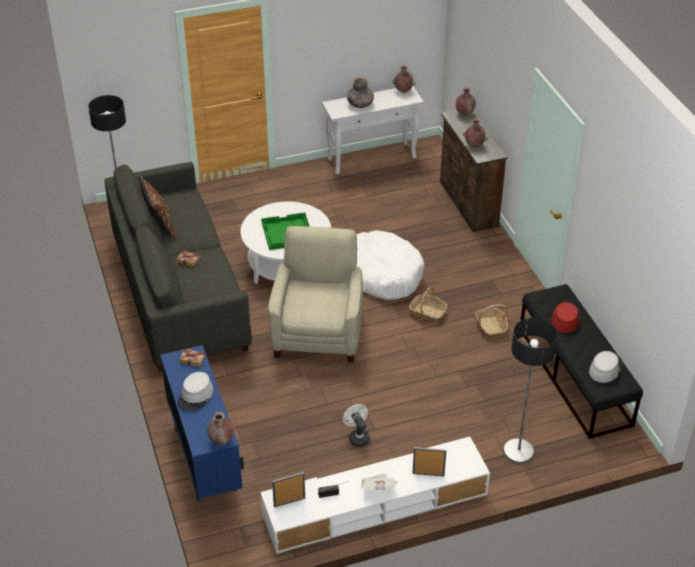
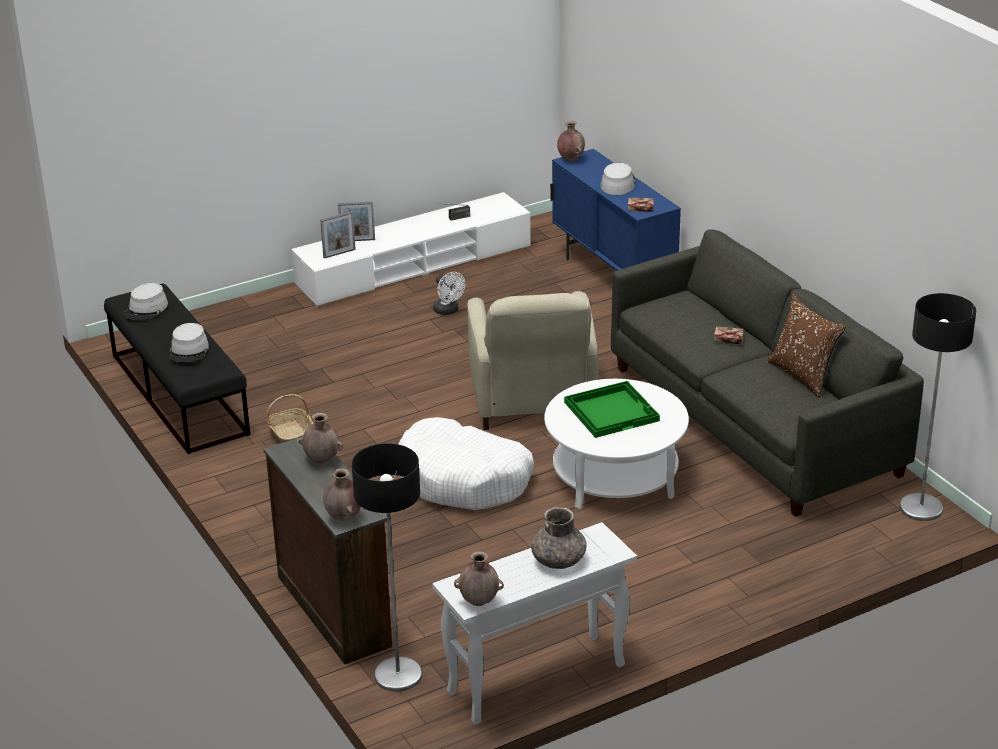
camera: 170 degrees right, 10 degrees down
picture frame [272,472,305,507] -> picture frame moved to [320,211,356,259]
newspaper [361,473,397,491] -> none
basket [409,287,447,323] -> none
floor lamp [503,318,558,464] -> floor lamp moved to [352,443,422,692]
red hat [551,302,579,333] -> grey hat [169,323,209,363]

